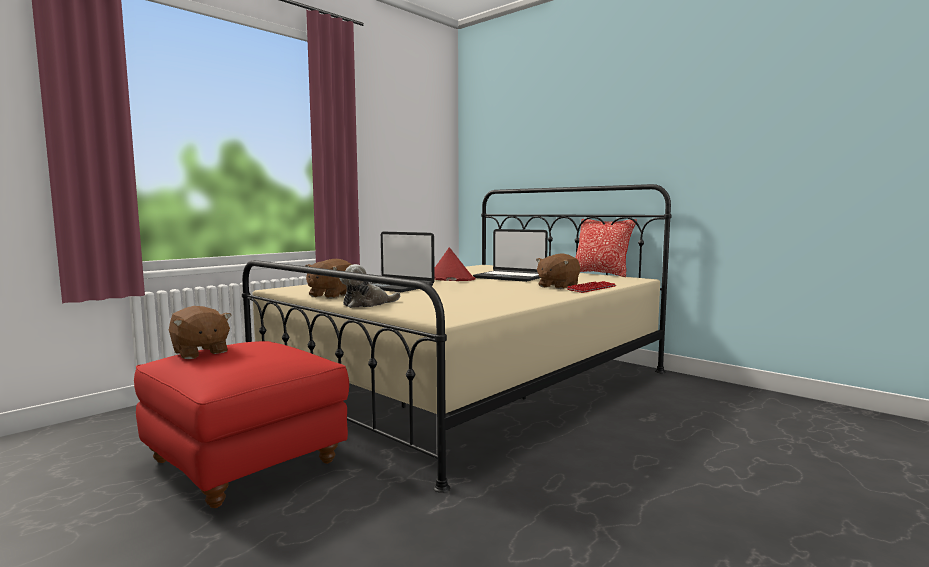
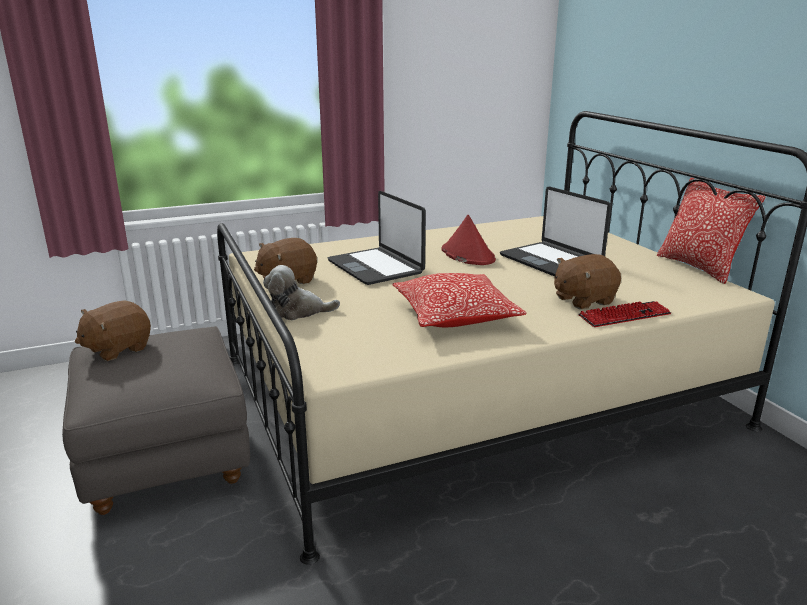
camera: 25 degrees right, 15 degrees up
red ottoman [134,341,349,508] -> grey ottoman [62,326,250,515]
brown plush toy [169,306,232,359] -> brown plush toy turned 60 degrees clockwise [75,300,151,361]
none -> pillow [392,273,527,327]

